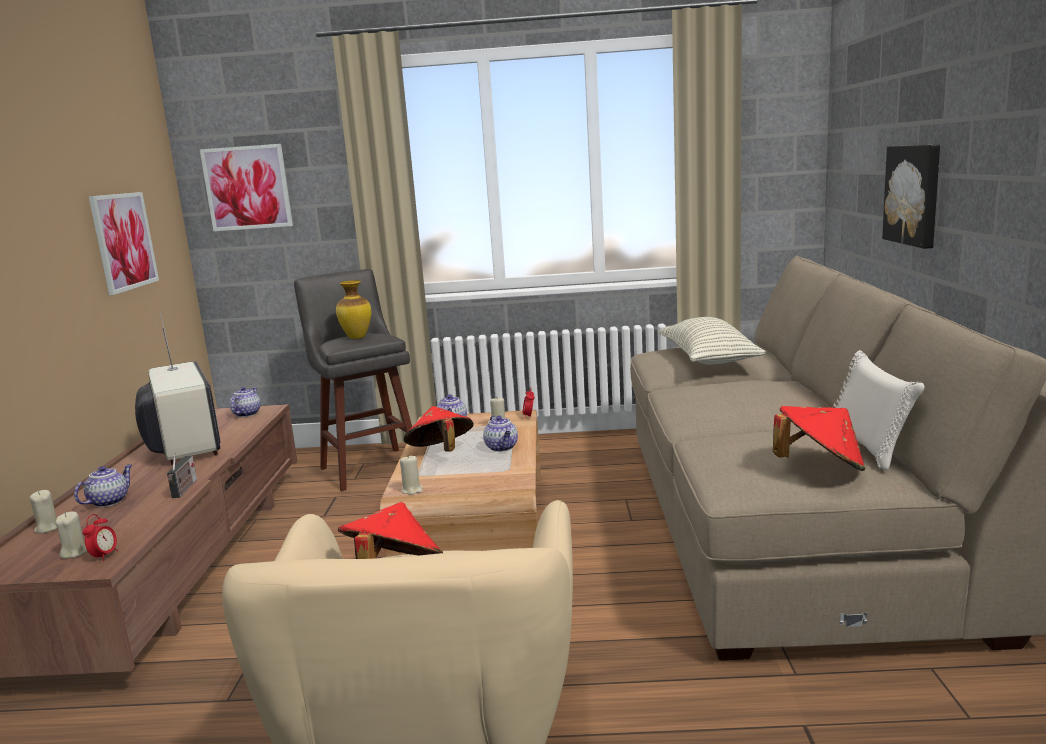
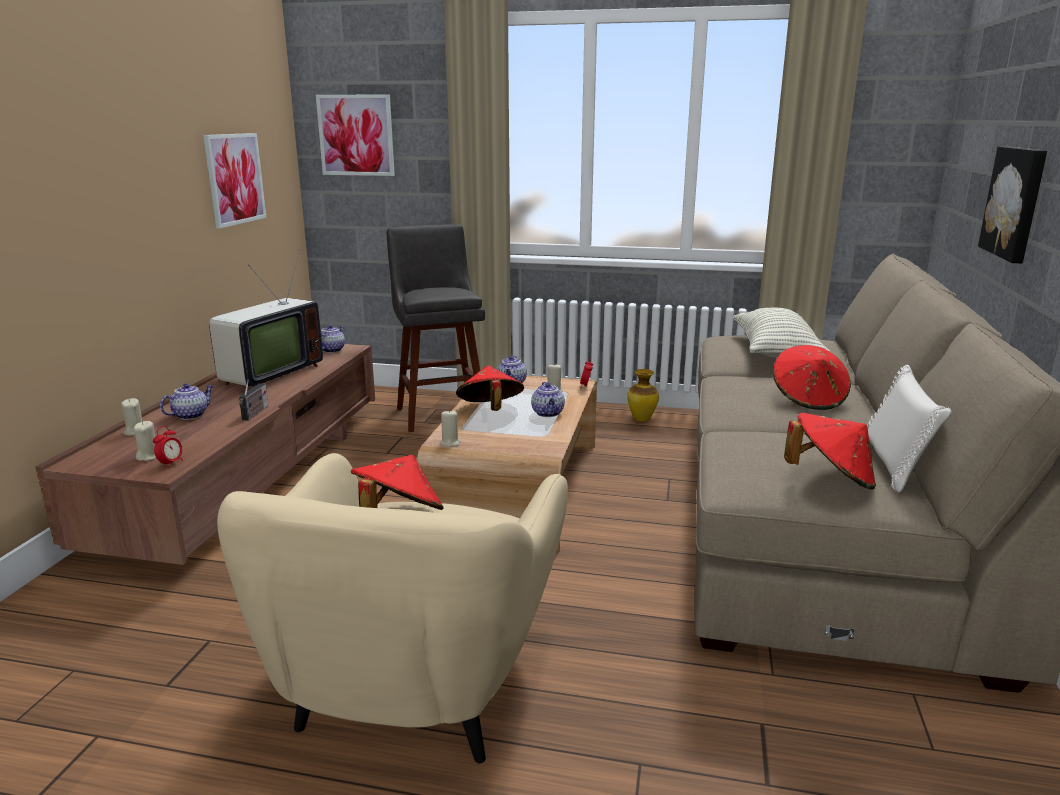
camera: 10 degrees right, 5 degrees up
television [135,313,221,465] -> television turned 45 degrees clockwise [209,250,323,388]
vase [336,280,371,339] -> vase moved to [627,369,659,422]
none -> red hat [773,345,851,410]

